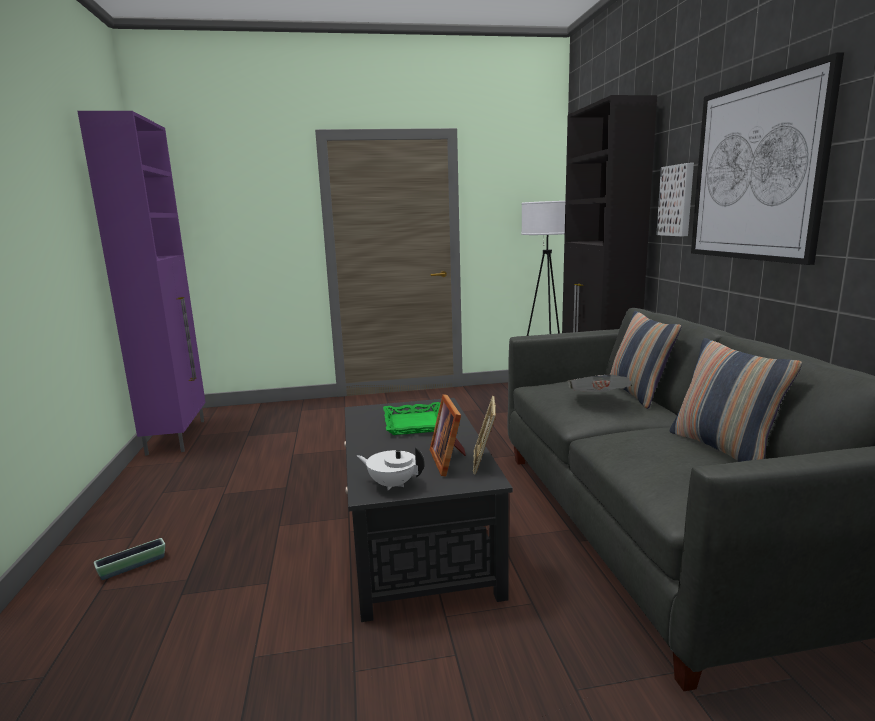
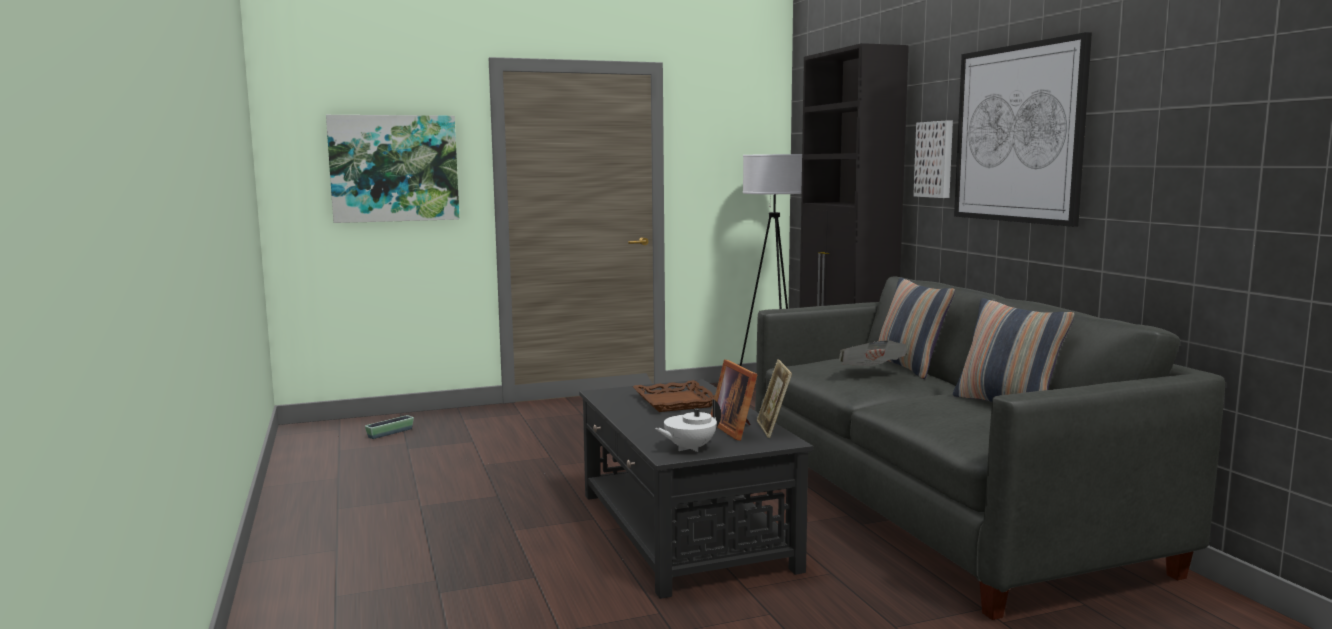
camera: 10 degrees left, 5 degrees down
purple cabinet [77,111,206,456] -> none
planter [94,538,165,580] -> planter moved to [365,415,414,439]
white teapot [357,447,425,491] -> white teapot turned 45 degrees counterclockwise [655,399,721,452]
green tray [383,402,440,435] -> brown tray [633,380,715,412]
none -> picture [326,115,459,223]

